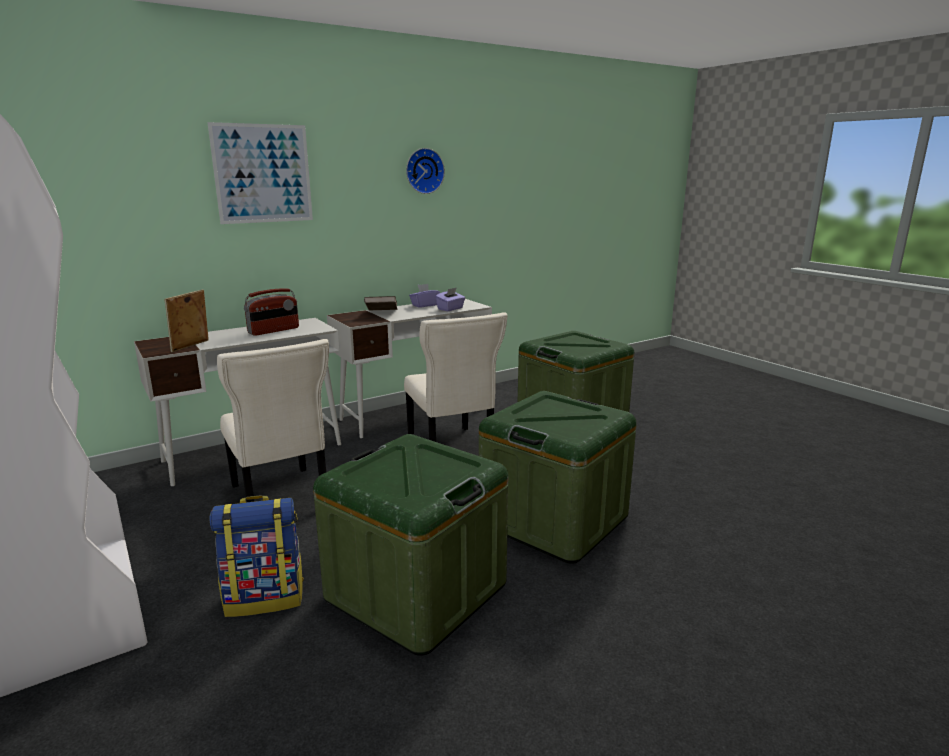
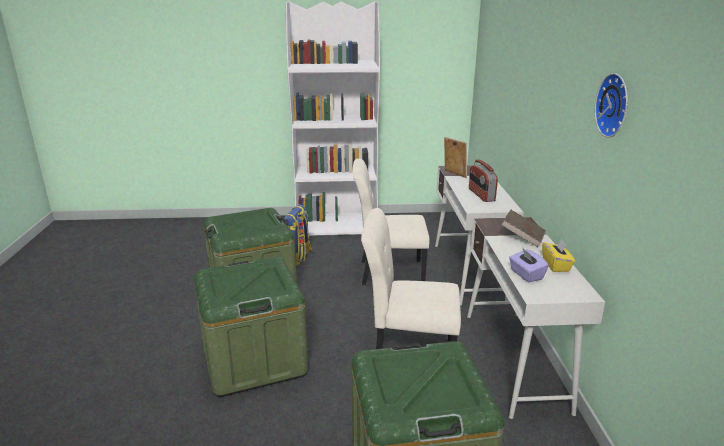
camera: 120 degrees right, 5 degrees up
picture [207,122,313,224] -> none
purple tissue box [409,284,440,308] -> yellow tissue box [542,239,575,272]

